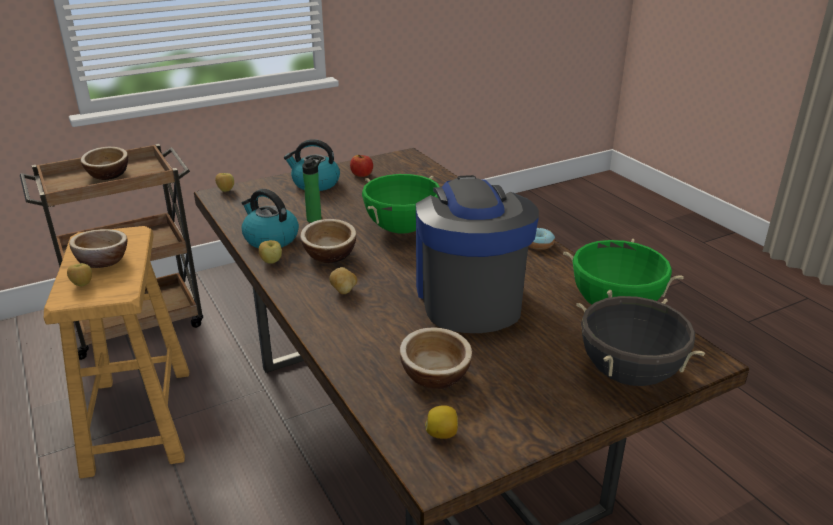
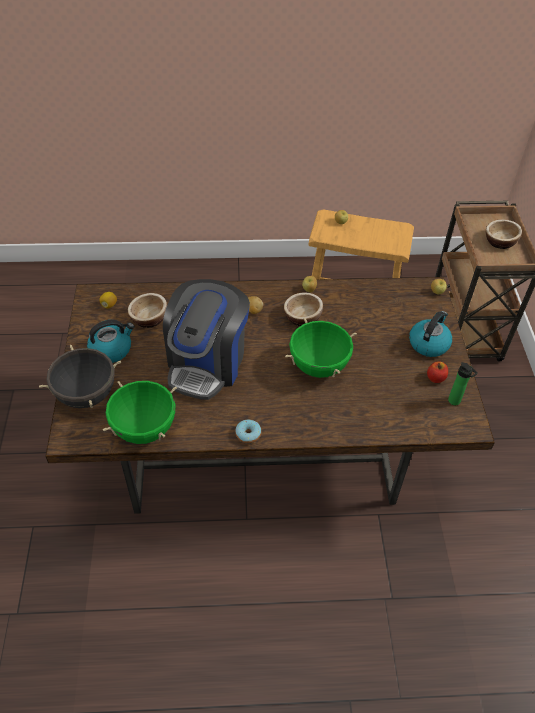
camera: 115 degrees right, 20 degrees up
bowl [69,229,127,268] -> none
kettle [242,189,299,248] -> kettle moved to [87,320,134,363]
bottle [302,157,322,223] -> bottle moved to [448,362,478,405]
coffee machine [416,175,539,333] -> coffee machine turned 90 degrees clockwise [163,279,250,400]

